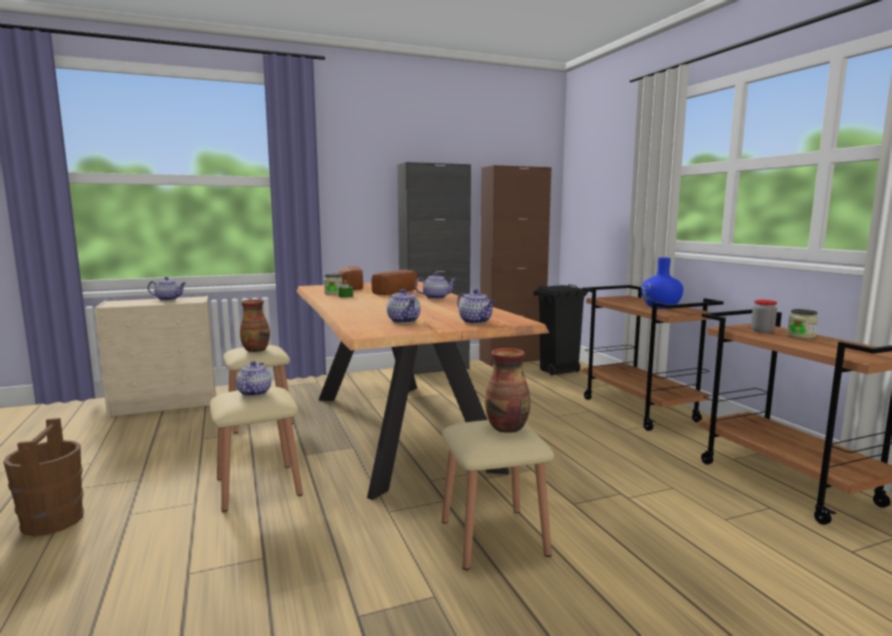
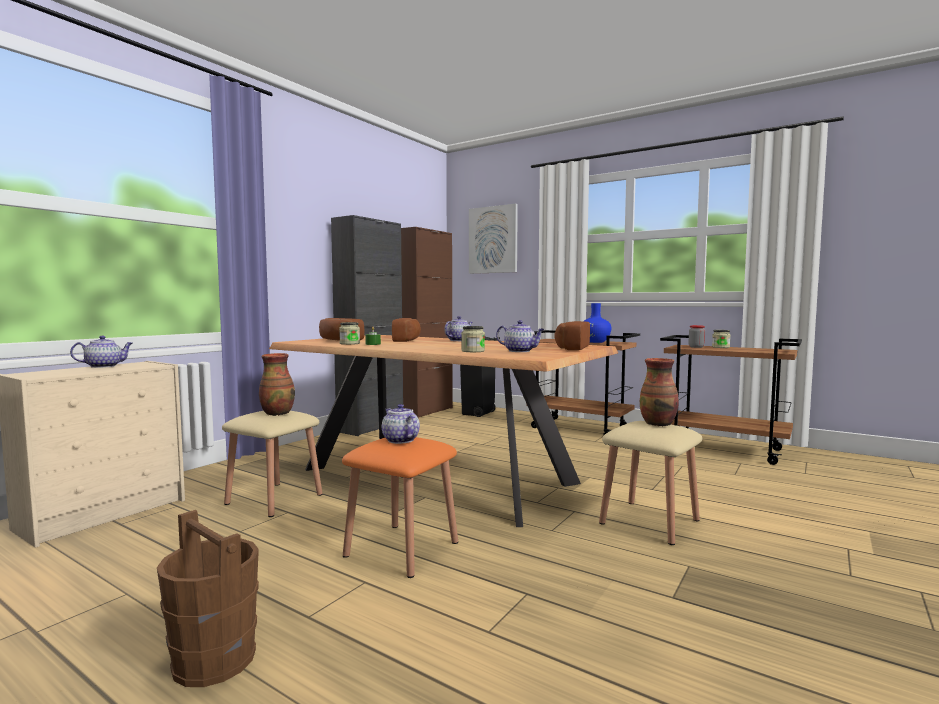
camera: 35 degrees left, 5 degrees down
beige stool [210,387,303,512] -> orange stool [342,437,458,578]
teapot [457,289,495,324] -> bread [554,321,590,350]
none -> jar [461,326,485,352]
none -> picture [469,204,518,274]

